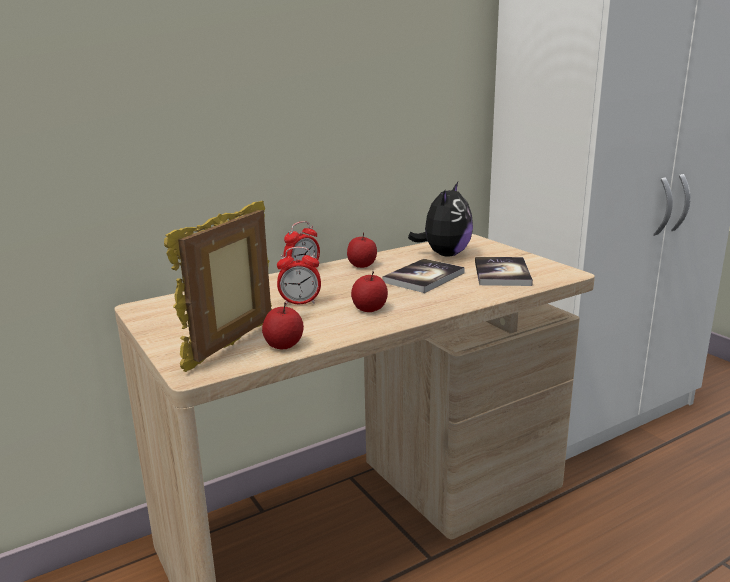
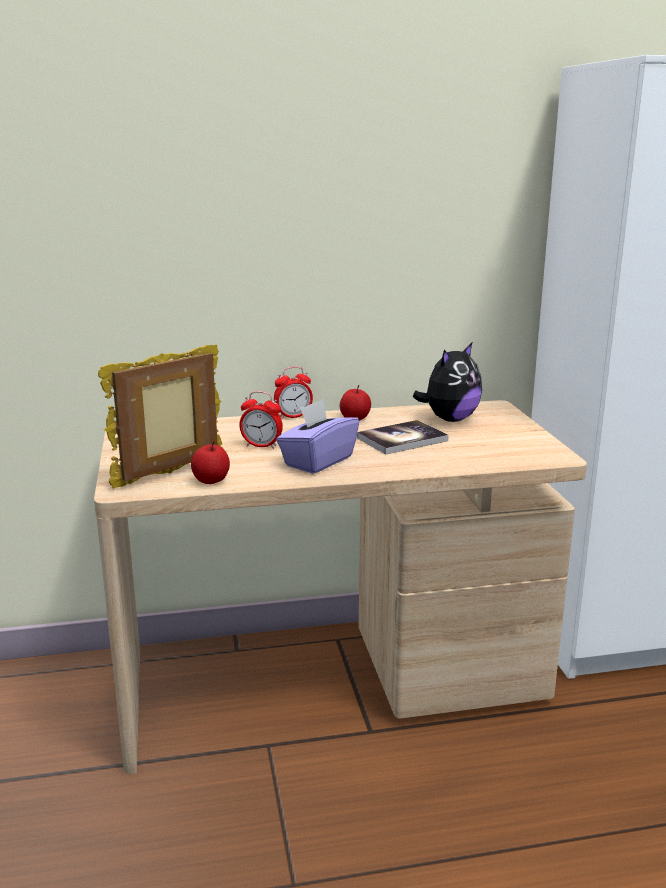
camera: 20 degrees right, 0 degrees up
apple [351,271,388,312] -> purple tissue box [276,400,359,474]
book [475,257,533,286] -> none

